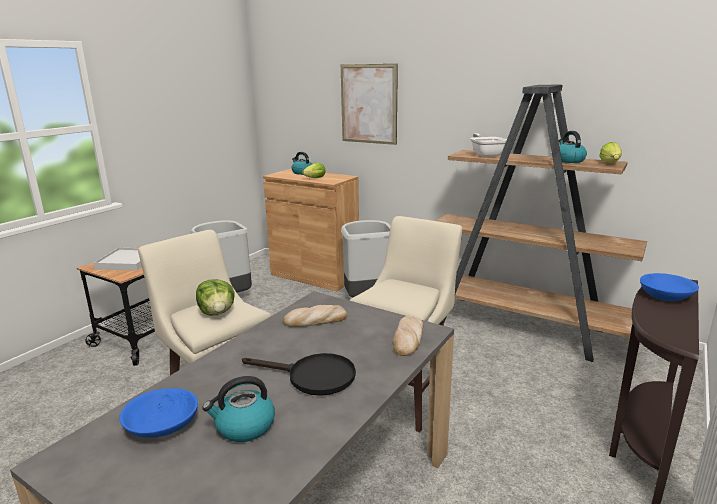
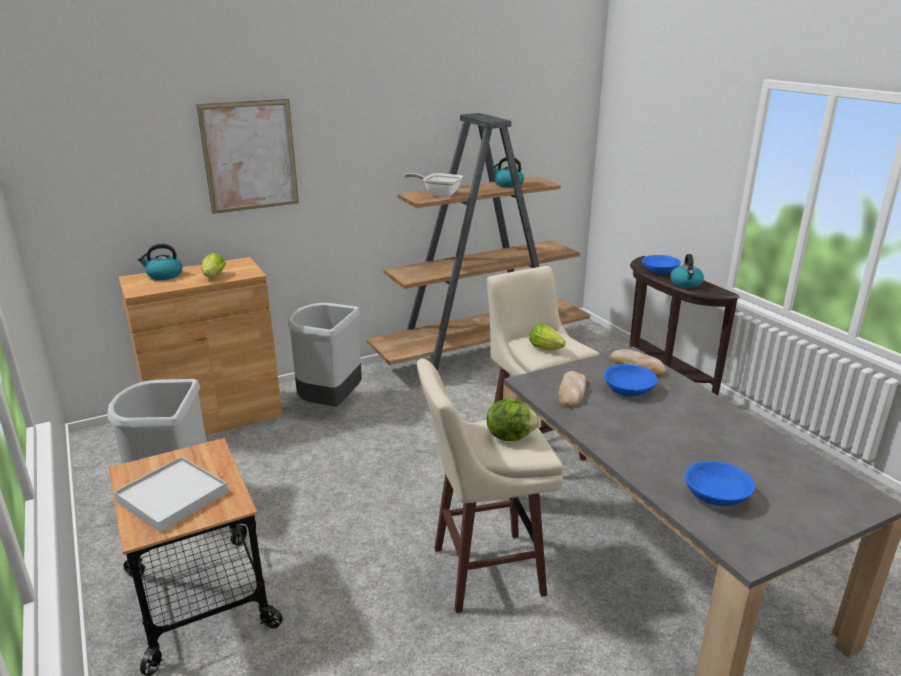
camera: 60 degrees left, 5 degrees up
kettle [202,376,275,442] -> kettle moved to [670,254,704,288]
black frying pan [242,353,356,396] -> none
lettuce [599,142,622,163] -> lettuce moved to [529,324,566,350]
none -> blue bowl [604,364,657,396]

